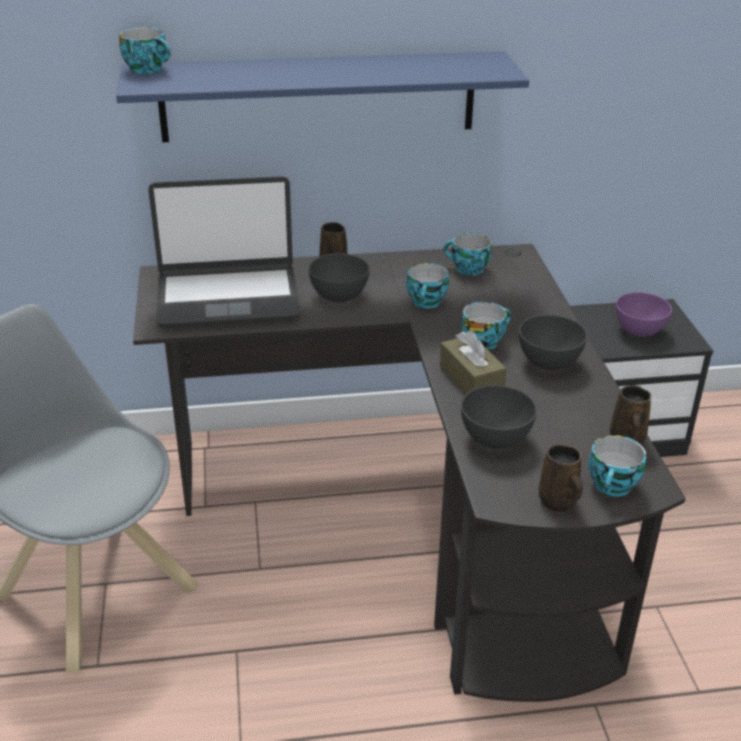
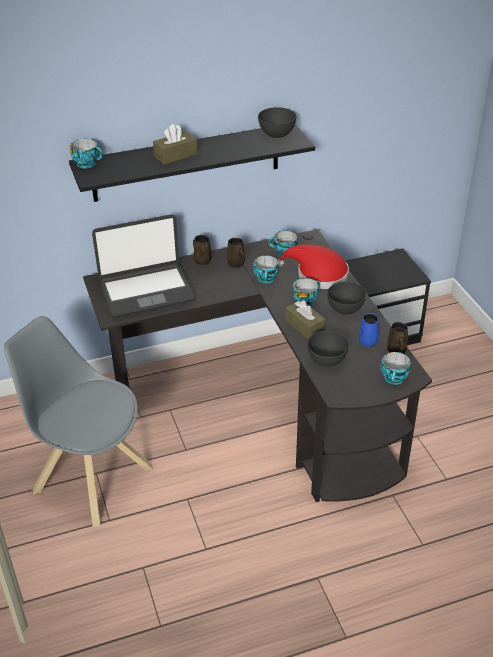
camera: 10 degrees left, 5 degrees up
blue shelf [116,51,529,143] -> black shelf [69,124,315,202]
grey bowl [308,253,370,302] -> grey bowl moved to [258,107,296,138]
brown mug [539,444,583,512] -> brown mug moved to [227,238,245,268]
purple bowl [616,292,672,337] -> none
none -> brown tissue box [153,124,198,165]
none -> red hat [278,244,349,289]
none -> blue mug [359,313,379,347]

